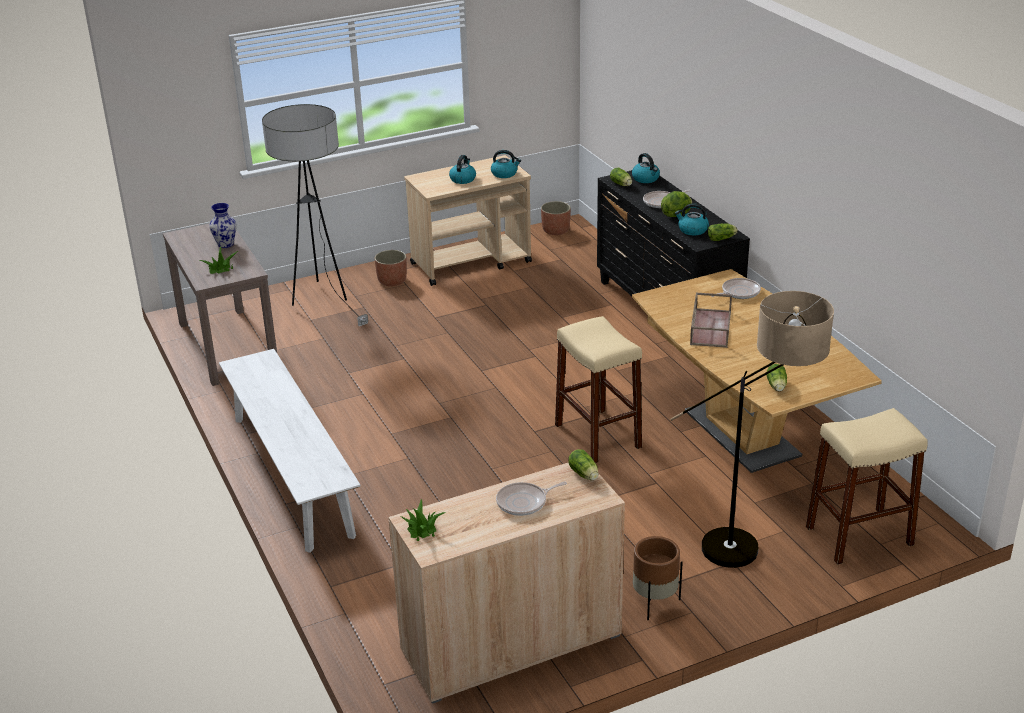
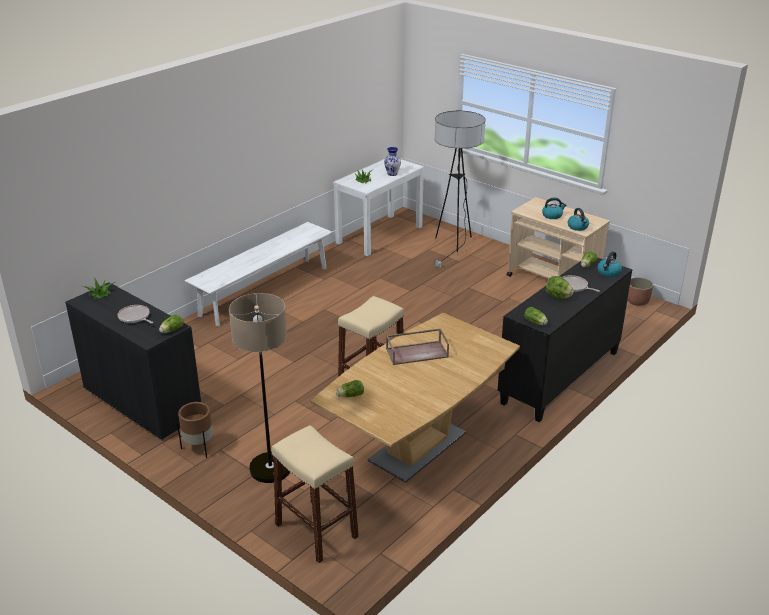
camera: 65 degrees right, 0 degrees up
brown console table [163,223,277,386] -> white console table [333,159,424,256]
planter [375,250,407,286] -> none
beige cabinet [388,463,625,704] -> black cabinet [65,282,201,441]
kettle [675,203,709,235] -> none
frying pan [711,278,761,299] -> none

